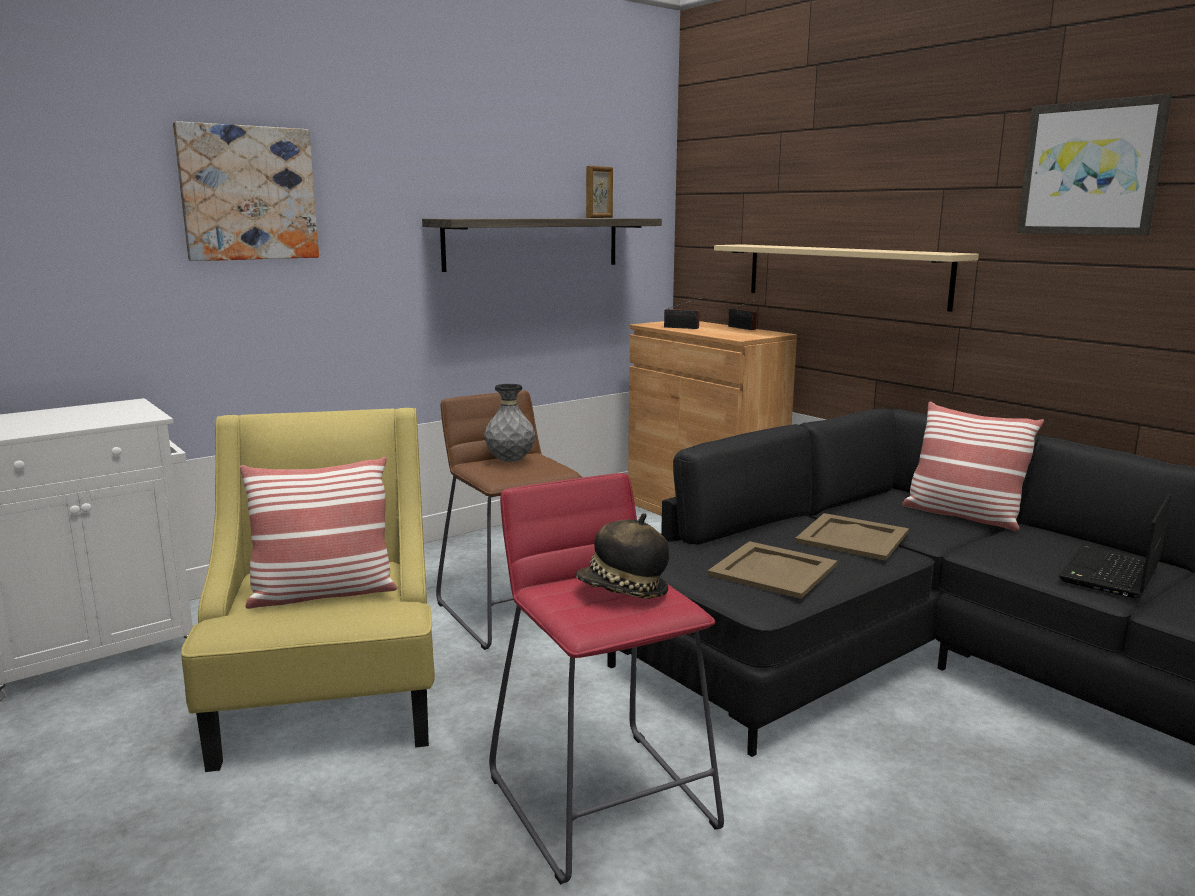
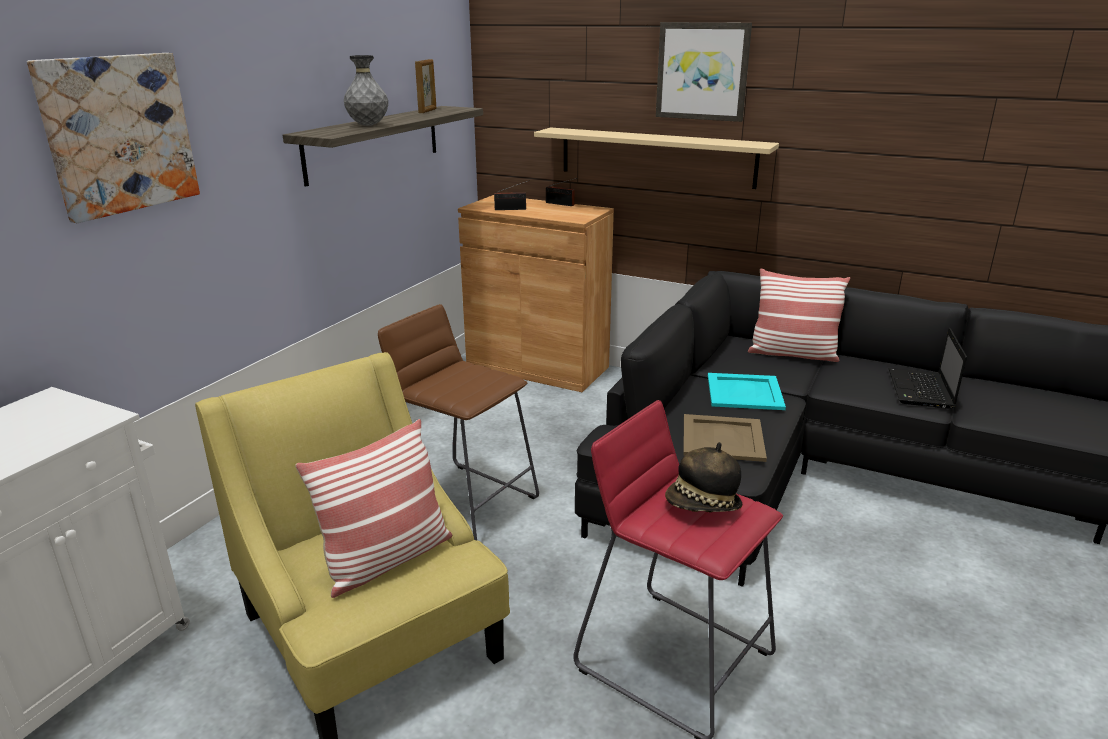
camera: 25 degrees left, 10 degrees up
grey vase [484,384,535,462] -> grey vase moved to [344,55,388,126]
beige tray [795,513,909,561] -> turquoise tray [708,373,786,410]
picture [1017,94,1172,236] -> picture moved to [656,22,752,122]

